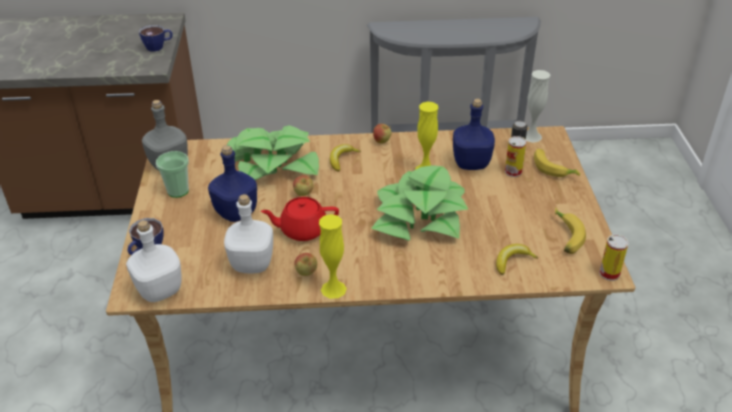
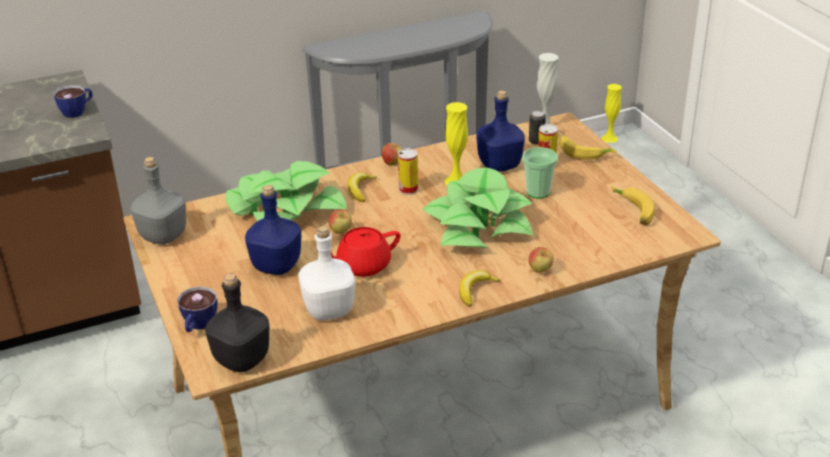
camera: 20 degrees left, 5 degrees down
white bottle [126,220,182,302] -> black bottle [205,274,269,372]
cup [156,151,189,198] -> cup moved to [522,147,558,199]
apple [294,253,317,276] -> apple moved to [529,247,554,273]
yellow vase [319,214,347,299] -> yellow vase moved to [601,84,622,143]
banana [496,244,538,275] -> banana moved to [459,270,501,307]
can [599,235,629,281] -> can moved to [398,148,418,195]

